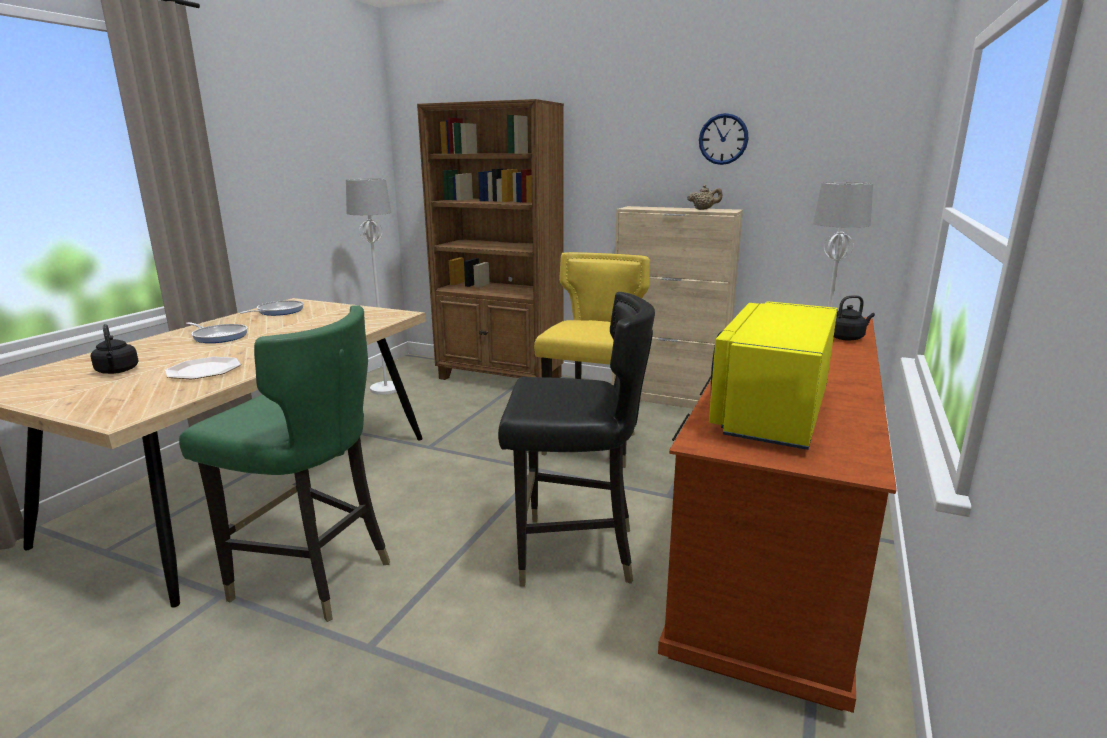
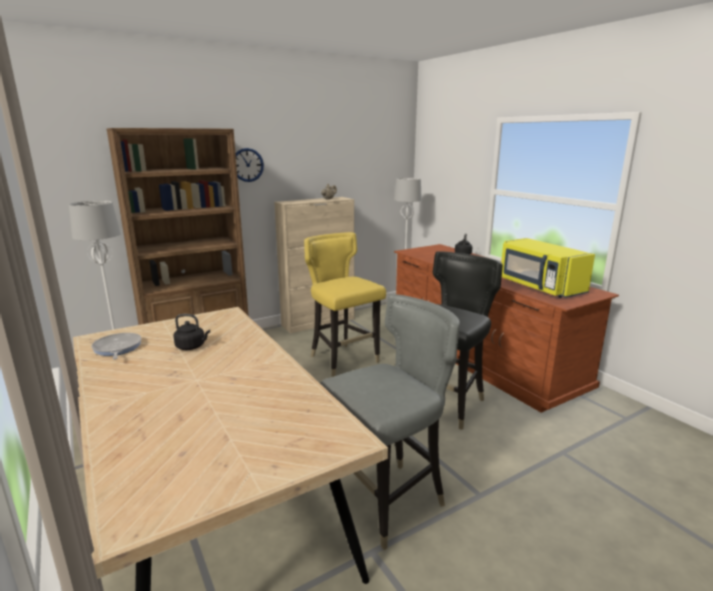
camera: 55 degrees left, 0 degrees up
black kettle [91,324,139,374] -> black kettle moved to [173,314,210,350]
plate [165,357,241,379] -> none
green chair [179,305,390,622] -> grey chair [320,294,460,550]
frying pan [186,322,248,343] -> none
wall clock [699,113,749,165] -> wall clock moved to [236,148,264,182]

